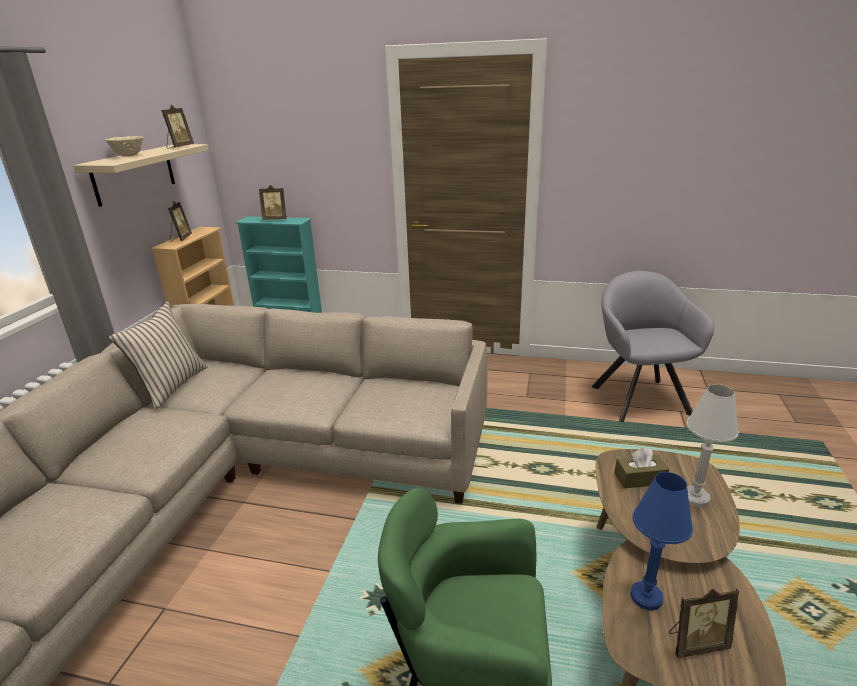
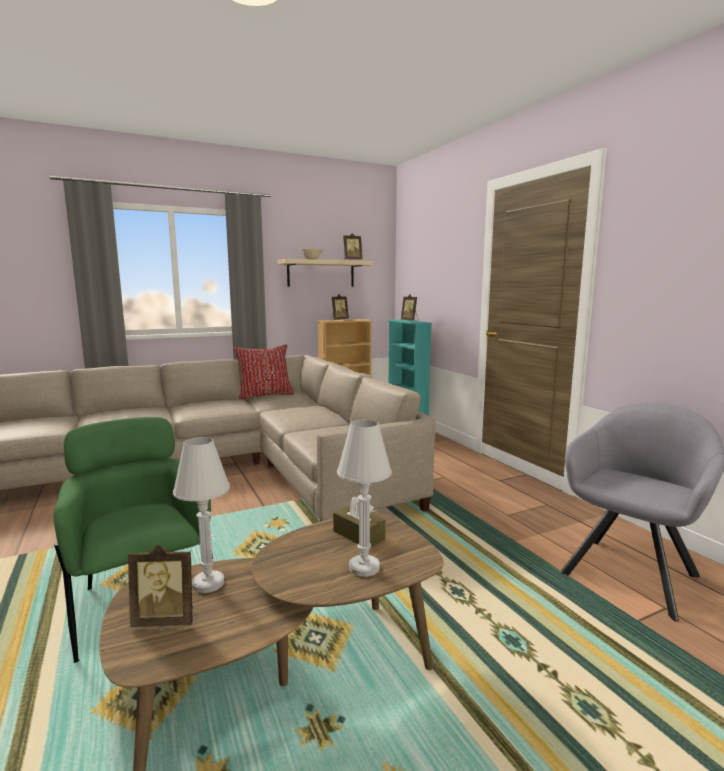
camera: 50 degrees right, 15 degrees down
beige pillow [109,301,208,409] -> red pillow [233,344,294,399]
blue table lamp [630,472,693,611] -> white table lamp [173,437,230,593]
picture frame [669,588,739,658] -> picture frame turned 45 degrees counterclockwise [128,544,193,627]

